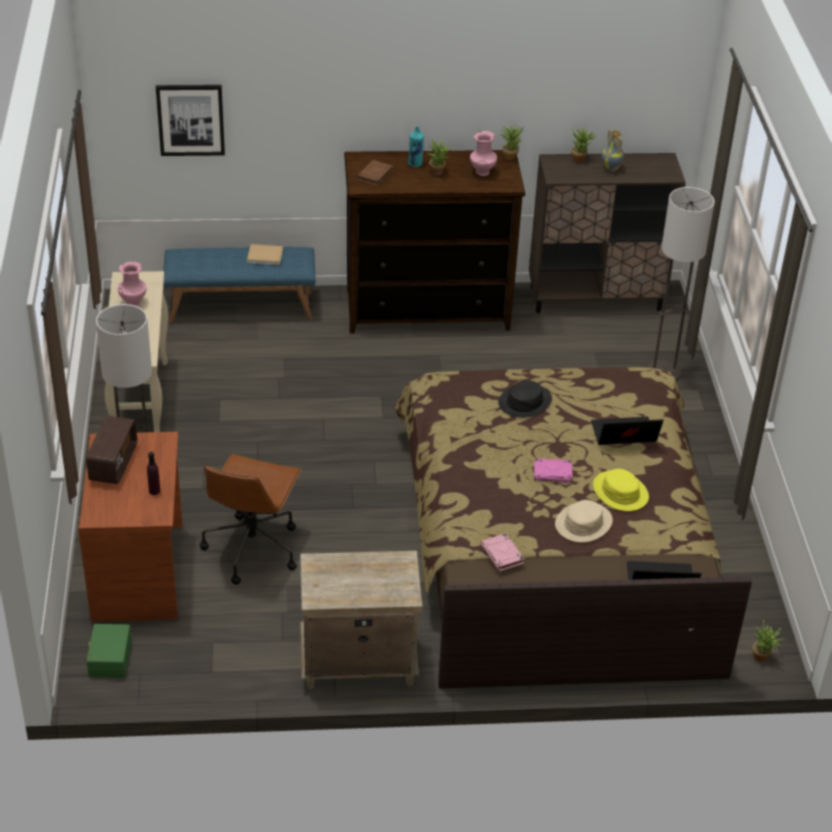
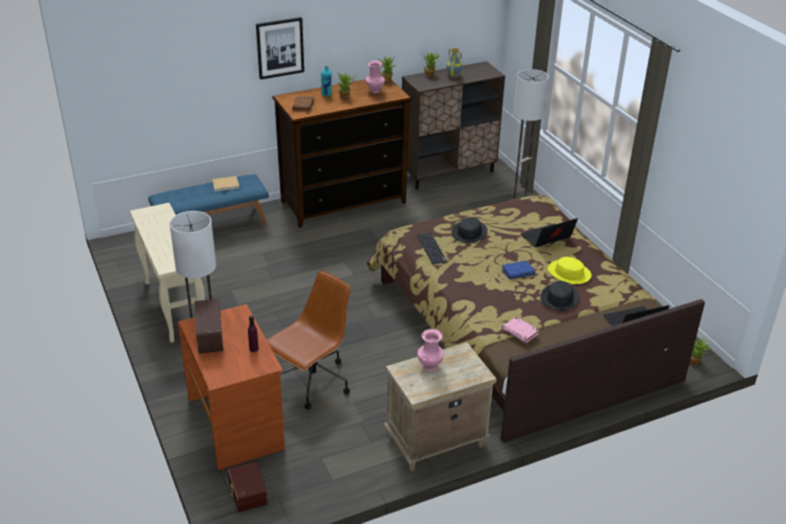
camera: 20 degrees left, 5 degrees down
green storage box [87,624,132,678] -> brown storage box [228,462,268,512]
pink vase [118,261,147,306] -> pink vase moved to [417,329,444,371]
picture [156,85,225,156] -> picture moved to [256,17,304,80]
brown office chair [200,454,301,585] -> brown office chair turned 135 degrees counterclockwise [267,271,351,410]
pink book [534,458,572,483] -> blue book [502,260,535,279]
beige hat [555,500,613,543] -> black hat [540,281,579,311]
none -> keyboard [417,232,447,264]

